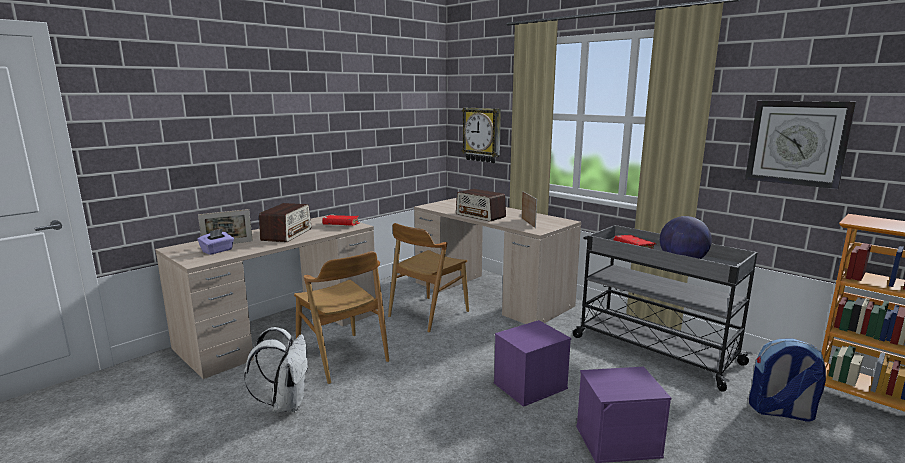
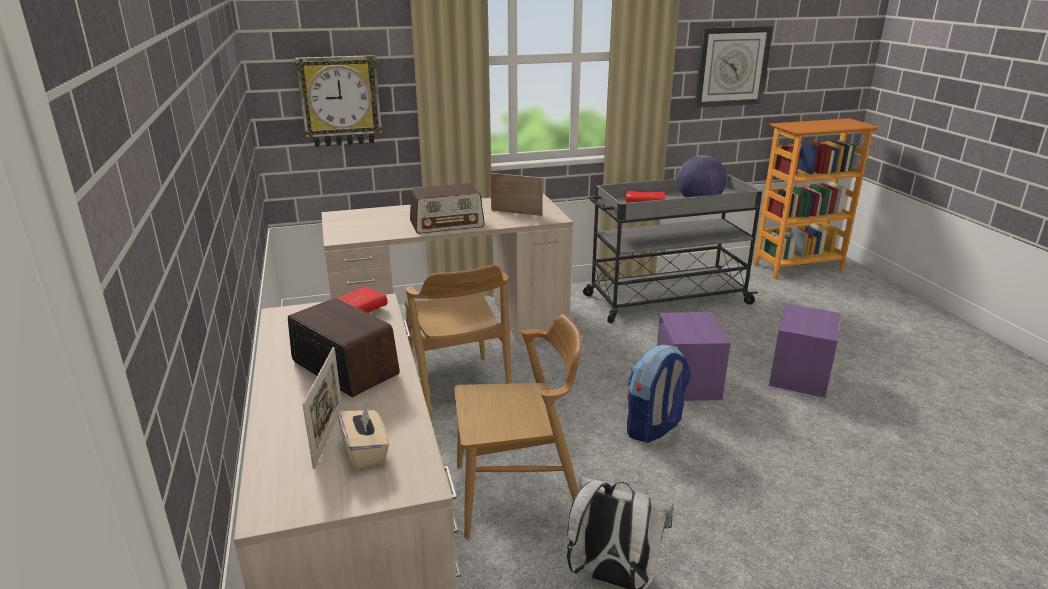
camera: 60 degrees left, 10 degrees up
purple tissue box [198,229,234,255] -> beige tissue box [338,404,389,469]
backpack [749,338,826,422] -> backpack moved to [627,345,691,443]

